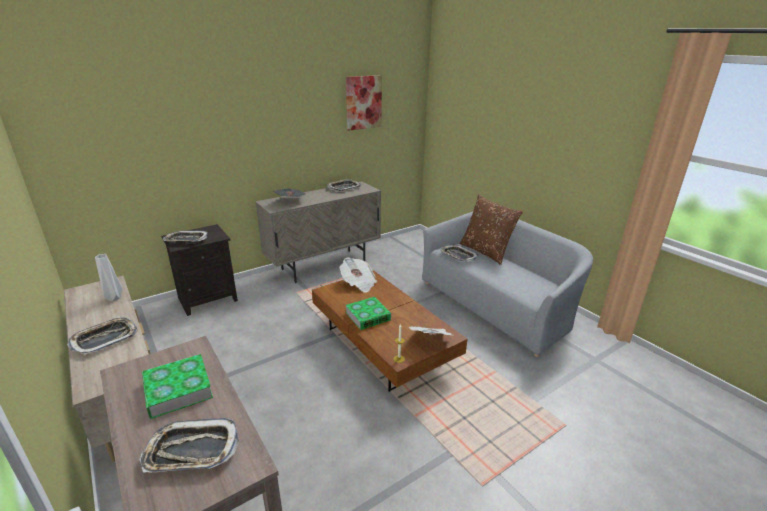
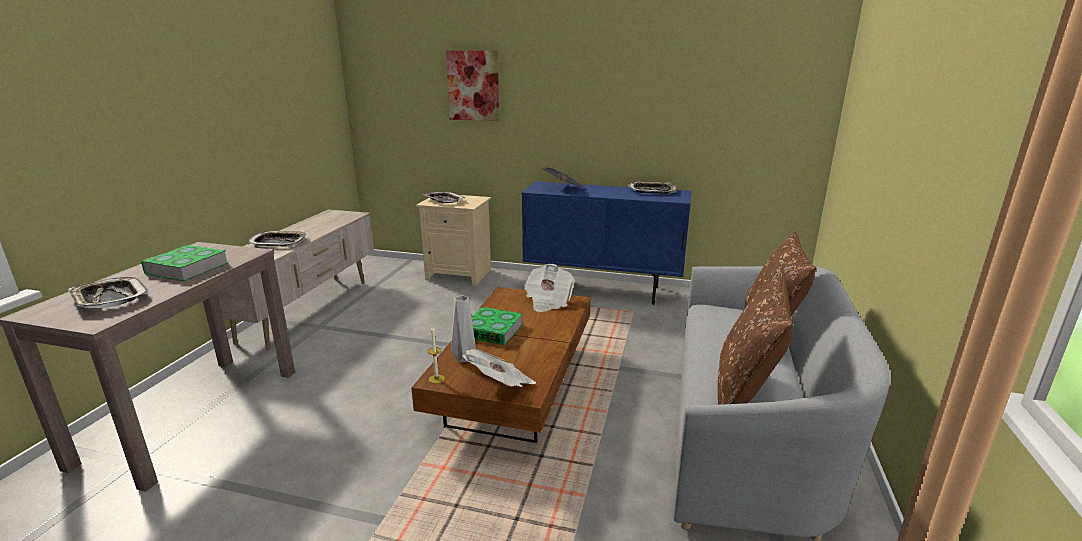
camera: 50 degrees right, 5 degrees down
grey vase [95,254,123,301] -> grey vase moved to [451,295,476,362]
black nightstand [161,224,238,316] -> beige nightstand [416,195,491,286]
beige cabinet [255,181,381,283] -> blue cabinet [522,182,692,305]
picture [346,75,382,131] -> picture moved to [446,50,500,121]
tray [440,245,478,262] -> none
none -> brown pillow [718,272,793,405]

